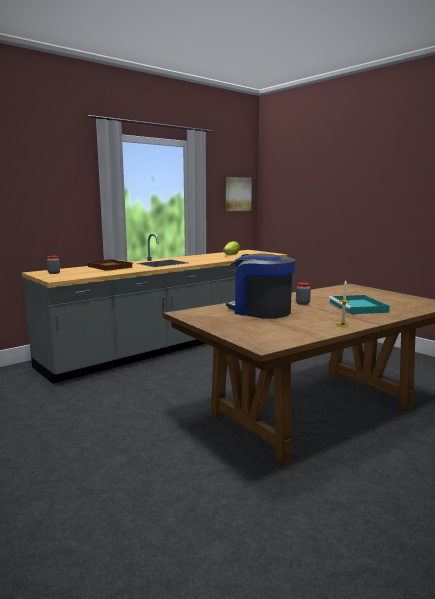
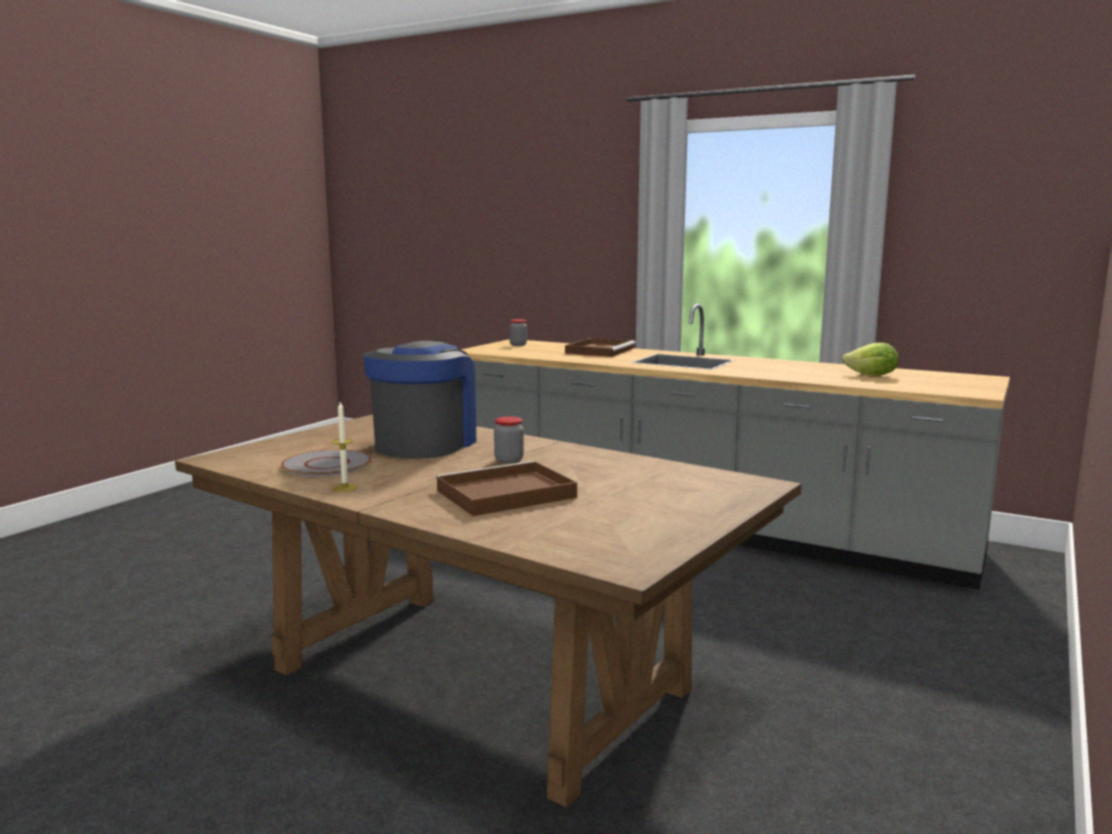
camera: 70 degrees right, 0 degrees up
picture [226,177,252,211] -> none
turquoise tray [328,295,390,314] -> brown tray [436,461,577,516]
none -> grey plate [281,449,372,477]

